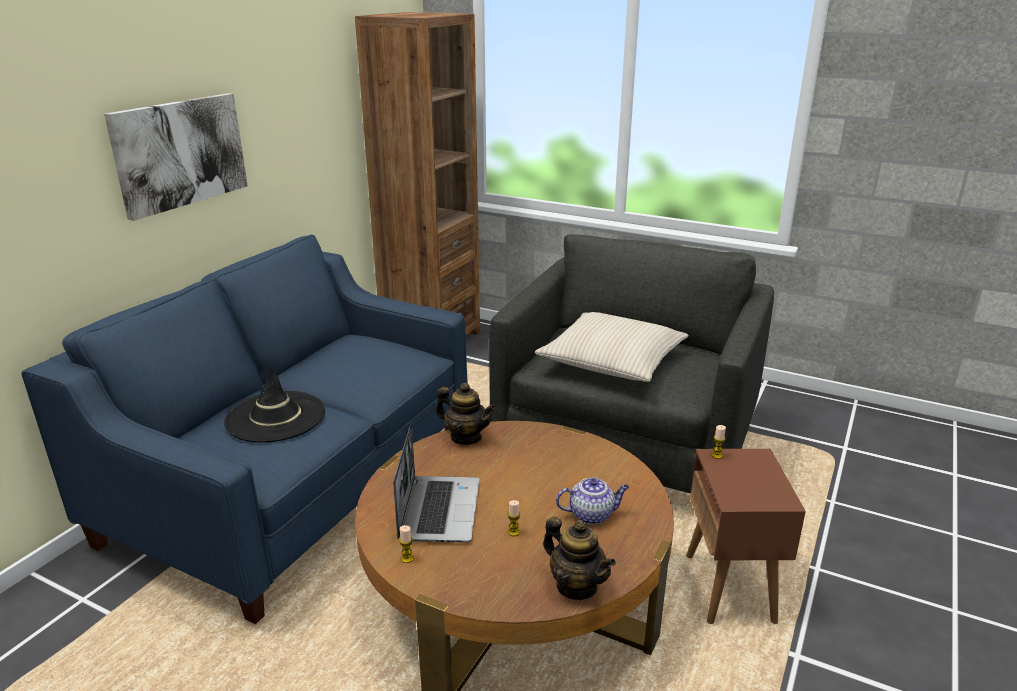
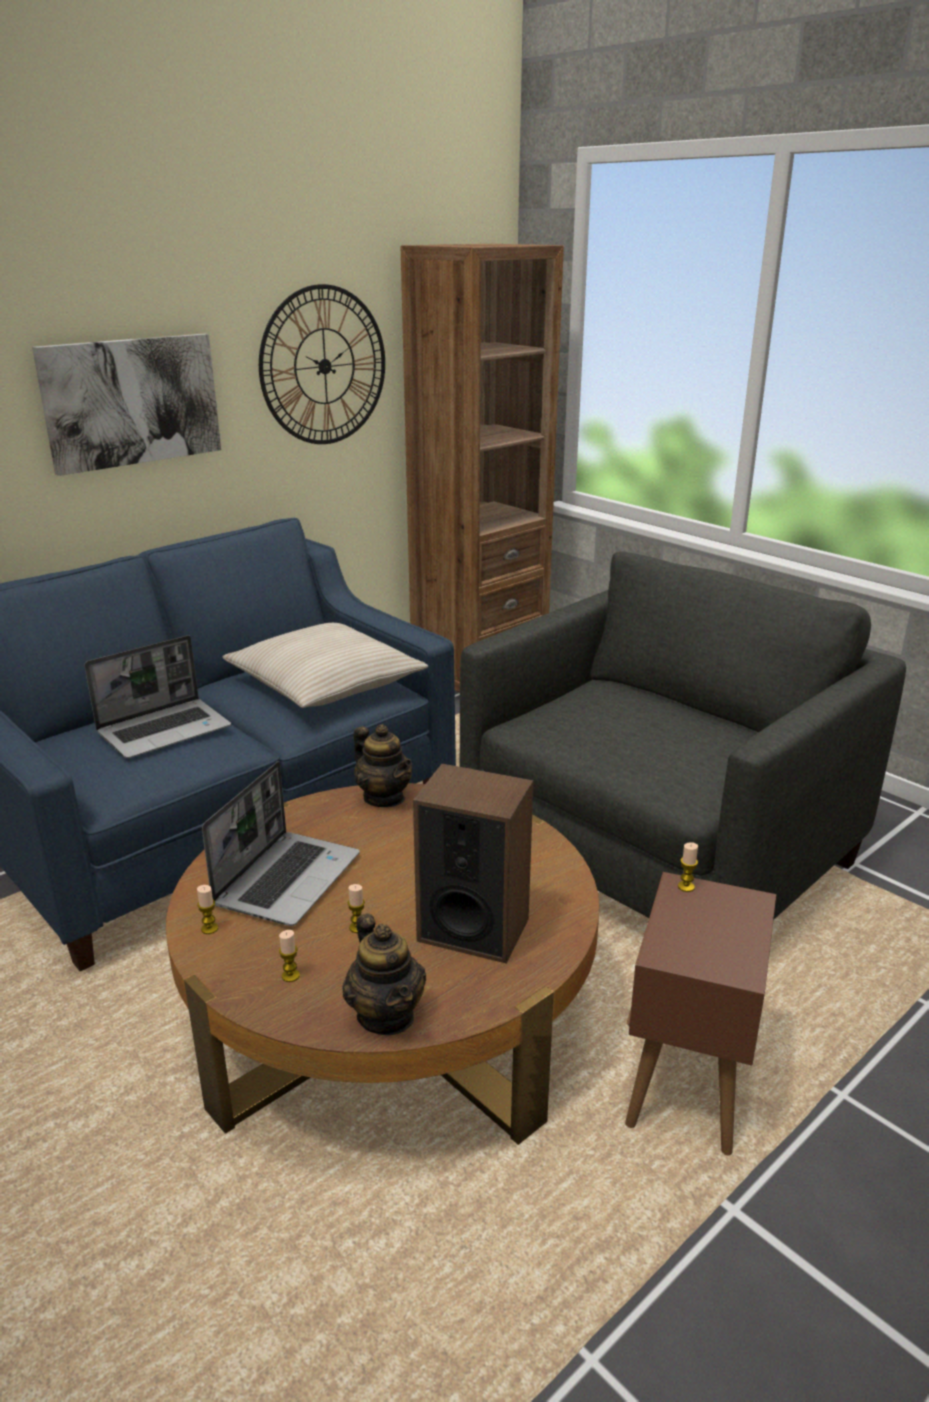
camera: 20 degrees right, 0 degrees up
black hat [224,363,325,443] -> laptop [84,635,231,758]
beige pillow [535,312,689,382] -> beige pillow moved to [223,623,428,708]
teapot [556,478,629,524] -> speaker [413,764,533,964]
none -> wall clock [259,284,385,444]
none -> candle [279,930,300,982]

